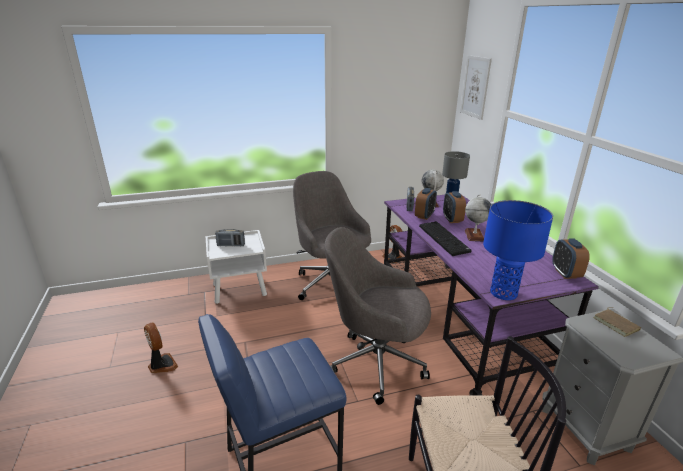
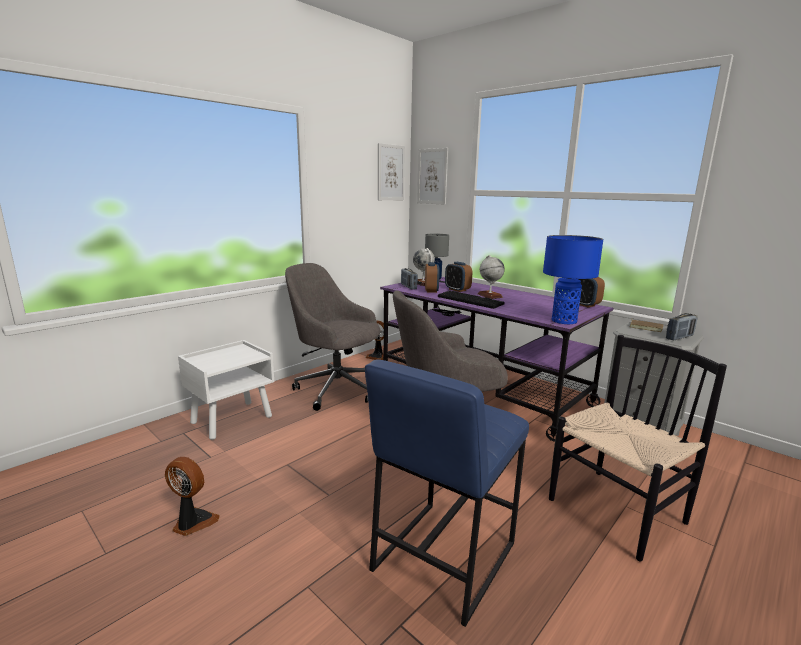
camera: 30 degrees left, 10 degrees down
radio [215,229,245,246] -> radio moved to [666,313,698,340]
none -> picture [378,143,405,200]

